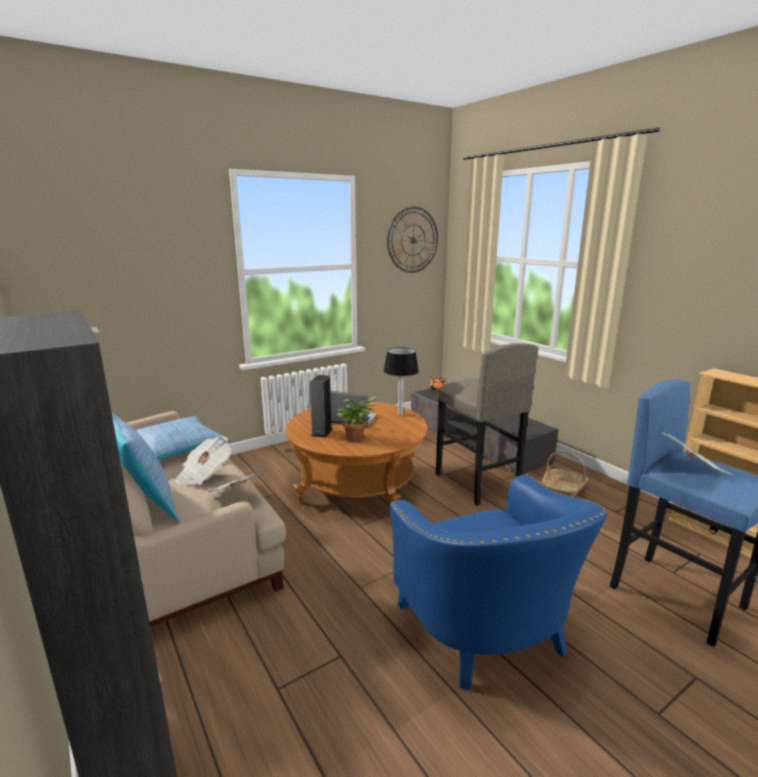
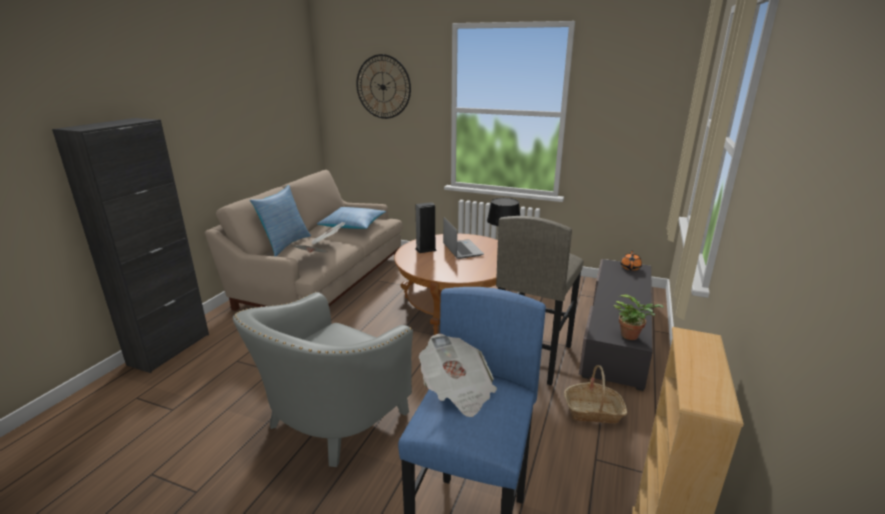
camera: 55 degrees right, 5 degrees up
potted plant [336,397,379,441] -> potted plant moved to [614,294,664,340]
wall clock [387,207,438,273] -> wall clock moved to [356,54,411,119]
blue armchair [390,474,608,690] -> grey armchair [233,292,413,467]

